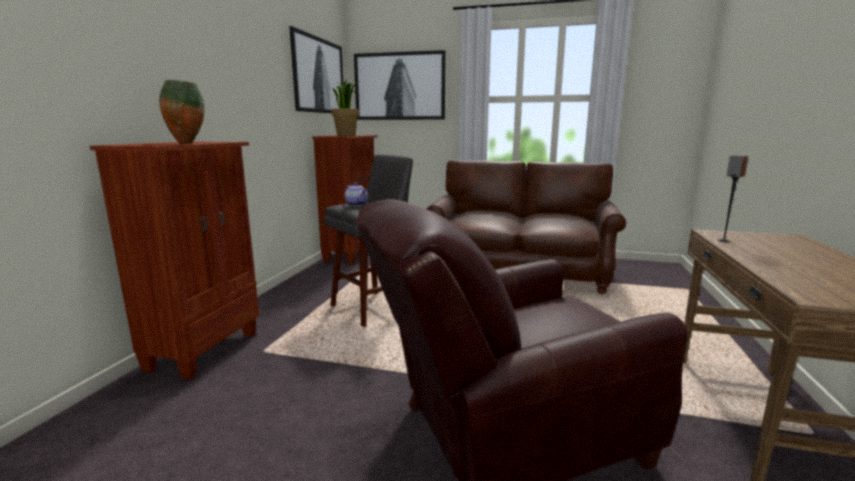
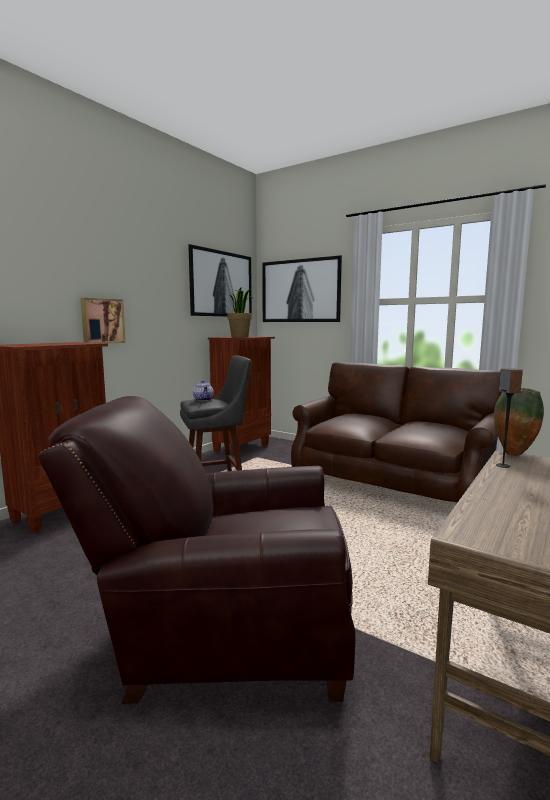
camera: 20 degrees right, 5 degrees down
vase [159,80,204,144] -> vase moved to [494,388,544,456]
none -> picture [80,298,126,344]

